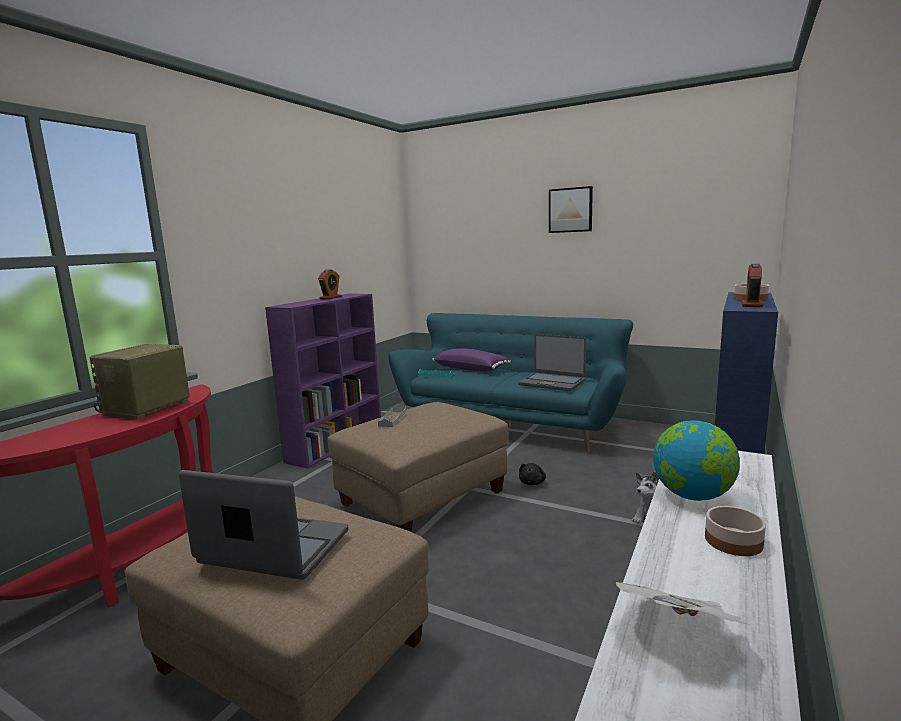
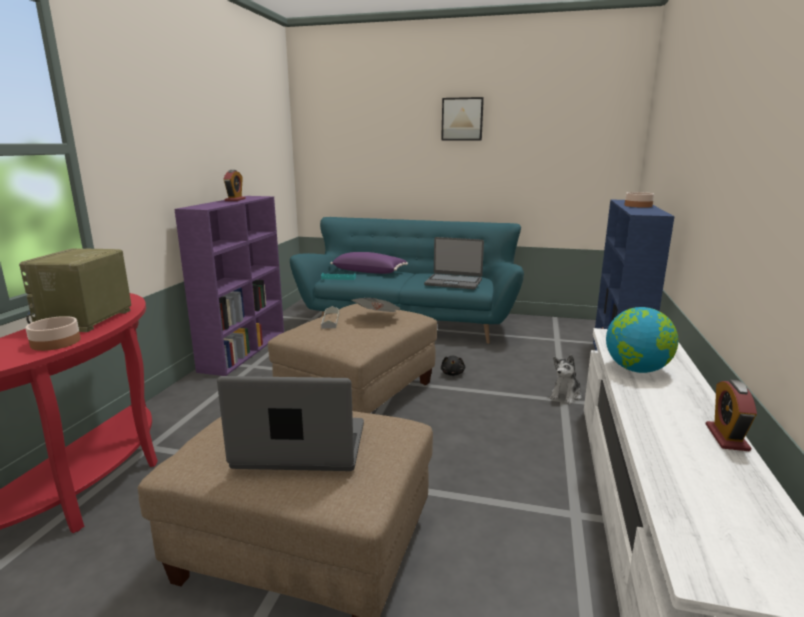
camera: 15 degrees left, 5 degrees up
newspaper [616,582,751,626] -> newspaper moved to [351,298,400,312]
bowl [705,506,766,556] -> bowl moved to [26,316,81,351]
alarm clock [742,264,763,307] -> alarm clock moved to [706,380,757,451]

